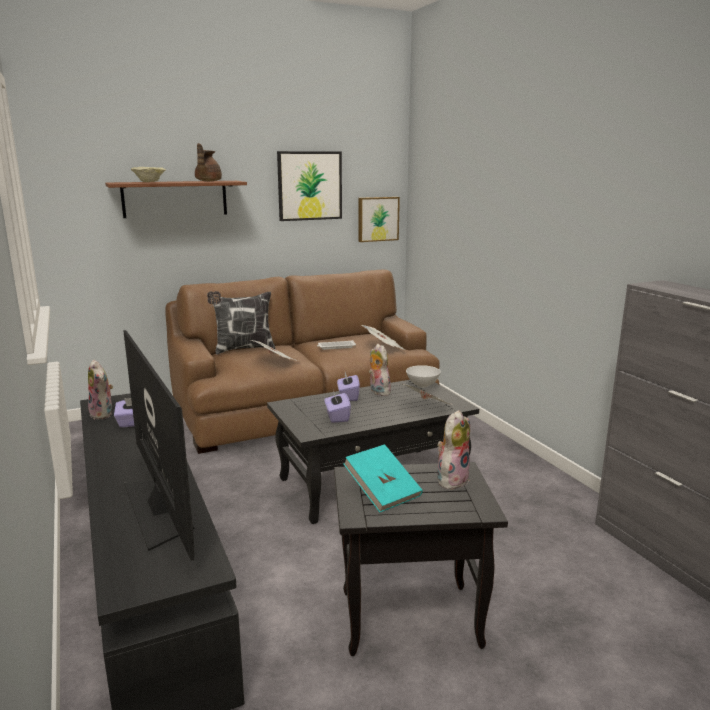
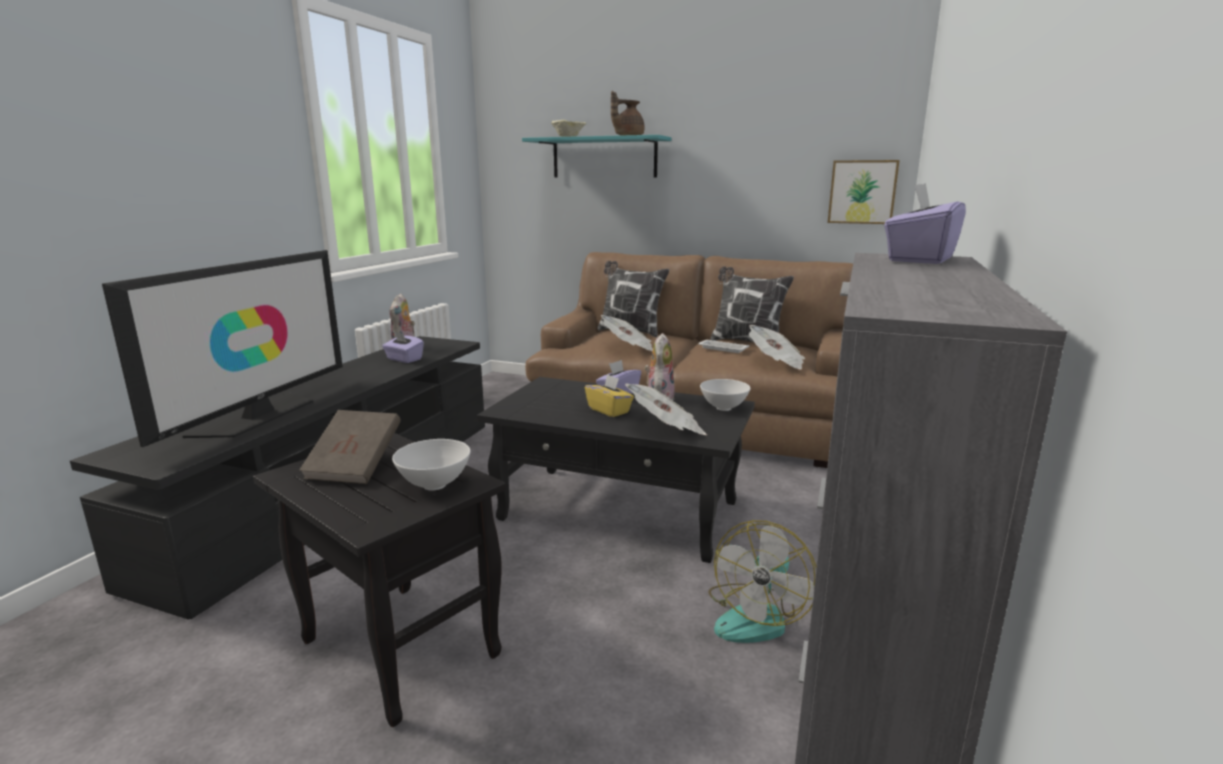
camera: 45 degrees right, 0 degrees up
brown shelf [105,181,247,218] -> turquoise shelf [522,135,672,177]
picture [277,151,342,221] -> none
purple tissue box [324,391,351,423] -> purple tissue box moved to [884,183,966,264]
turquoise book [343,444,423,512] -> brown book [299,410,401,484]
plush toy [437,410,470,489] -> white bowl [392,439,471,491]
none -> yellow tissue box [585,374,634,417]
none -> fan [708,520,816,643]
none -> pillow [710,266,794,342]

